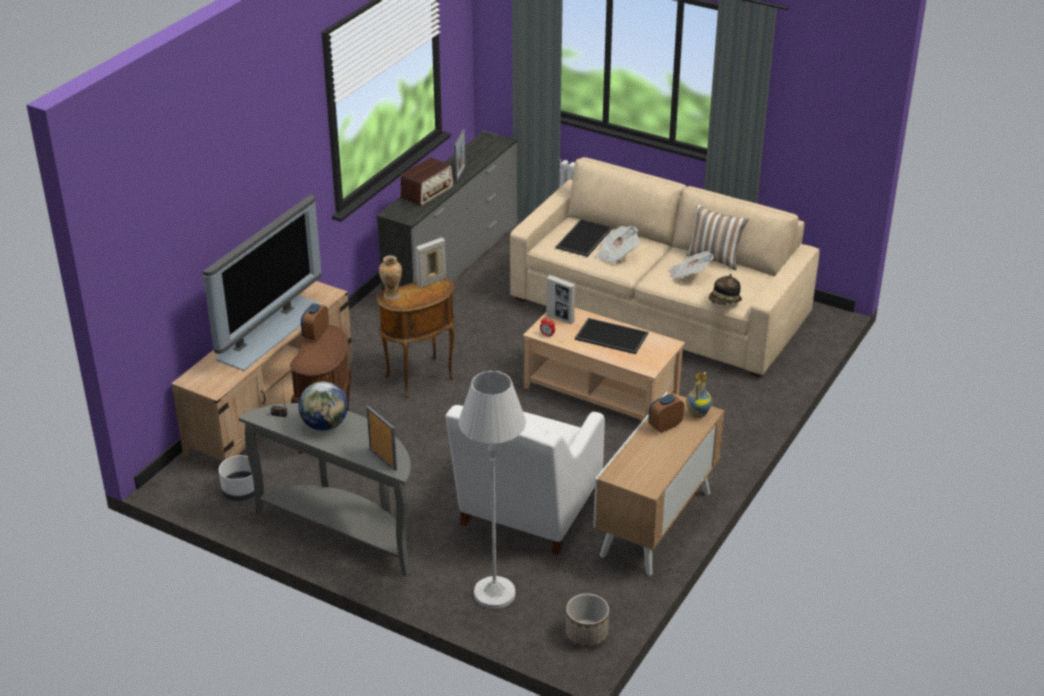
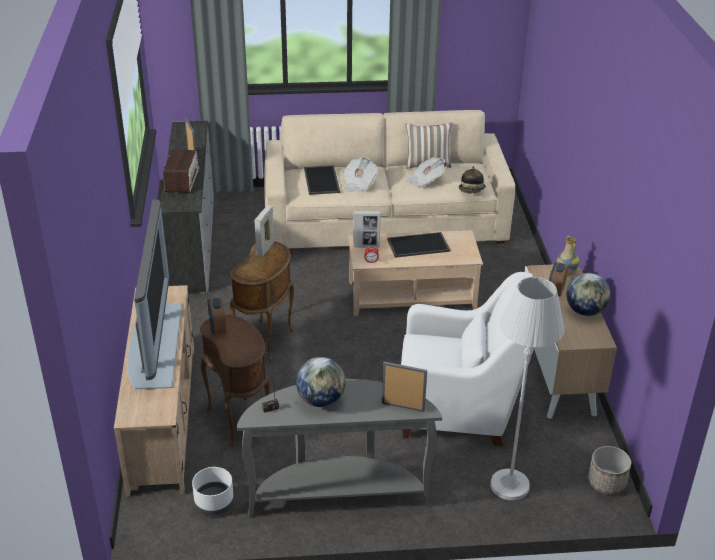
camera: 35 degrees left, 0 degrees up
vase [379,256,402,300] -> none
white armchair [446,405,605,555] -> white armchair turned 75 degrees counterclockwise [401,272,534,446]
none -> globe [567,273,611,316]

